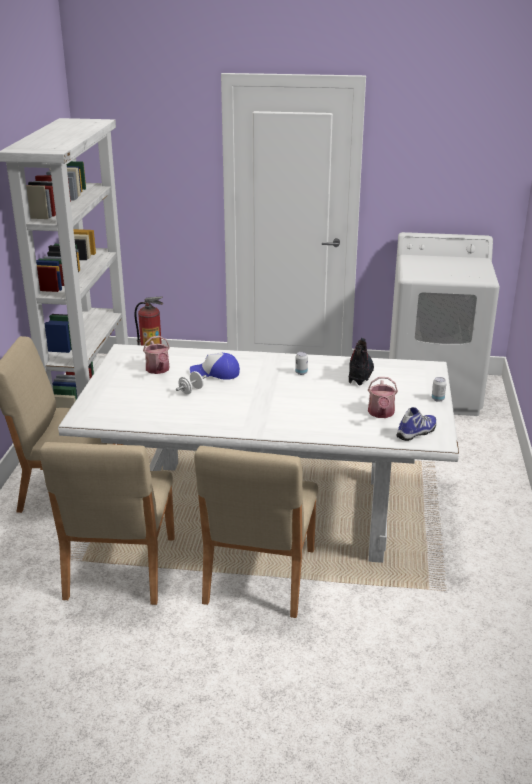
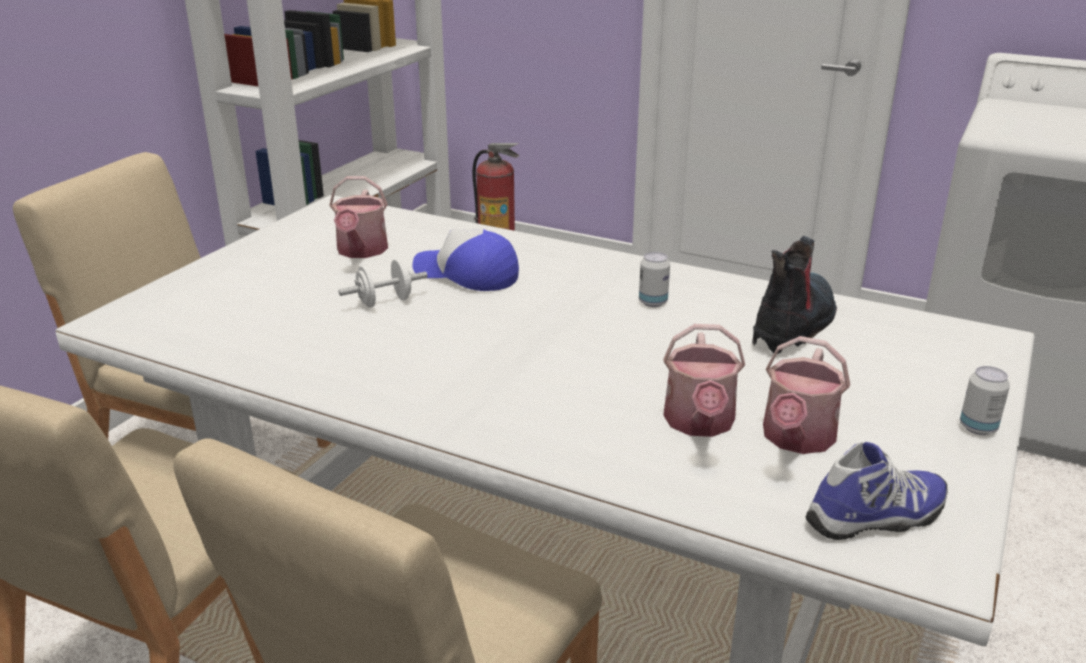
camera: 20 degrees right, 0 degrees up
none -> watering can [663,324,745,437]

